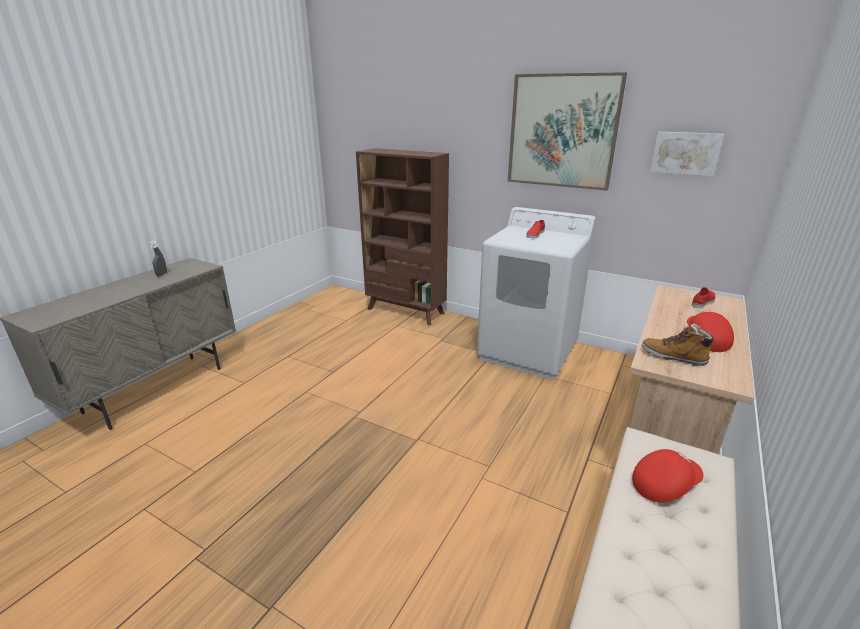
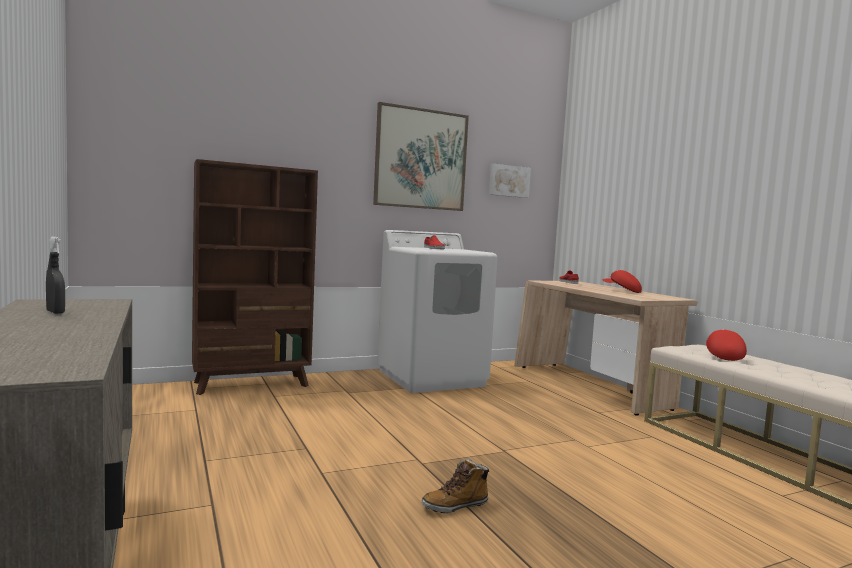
camera: 55 degrees left, 20 degrees down
boot [642,323,715,366] -> boot moved to [422,458,489,513]

